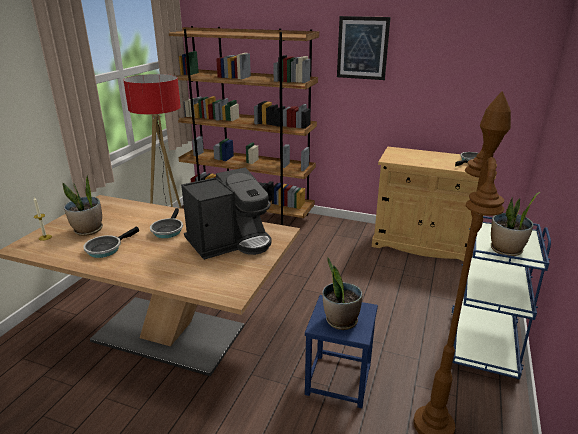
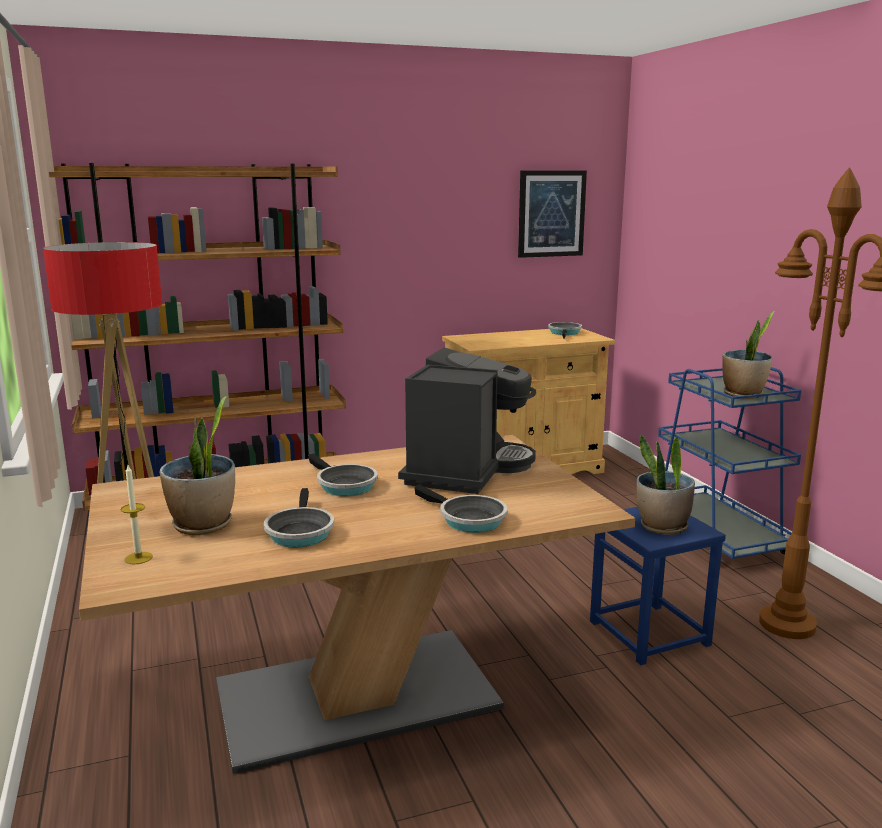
camera: 40 degrees left, 10 degrees down
picture [337,16,391,80] -> picture moved to [518,171,587,258]
none -> frying pan [415,484,507,533]

